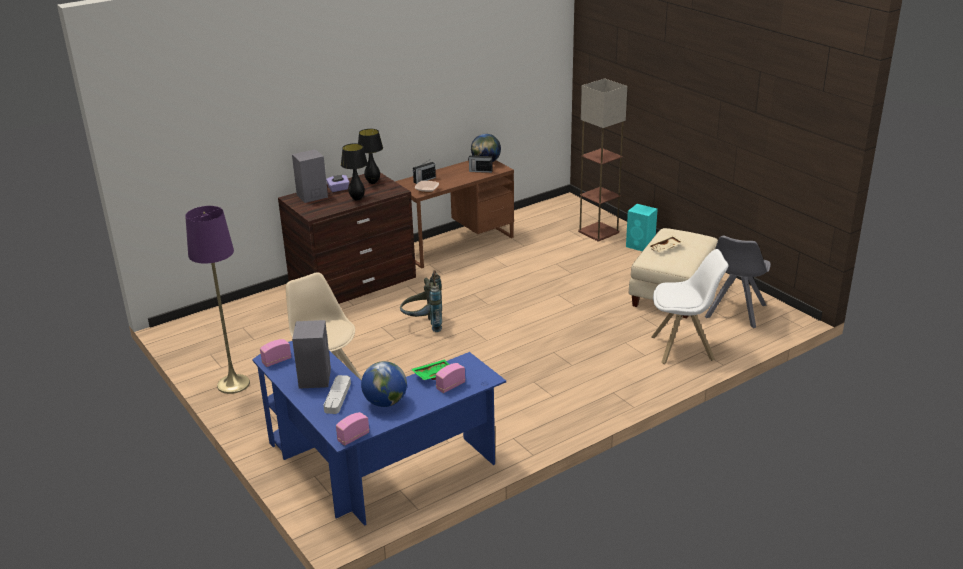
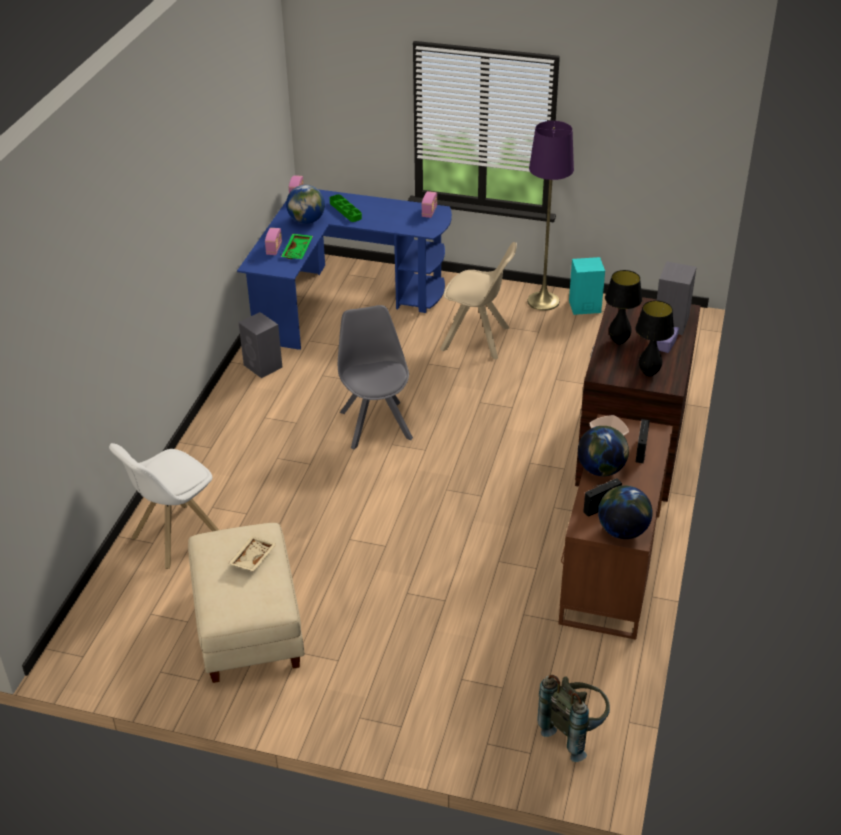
camera: 140 degrees right, 10 degrees up
grey speaker [292,320,331,389] -> grey speaker moved to [238,312,282,378]
grey tray [323,375,351,414] -> green tray [330,194,362,222]
grey backpack [400,270,442,332] -> grey backpack moved to [537,675,610,762]
floor lamp [578,78,627,241] -> none
turquoise speaker [626,204,657,251] -> turquoise speaker moved to [569,257,605,315]
grey chair [705,236,771,328] -> grey chair moved to [338,305,413,450]
none -> globe [578,426,629,476]

